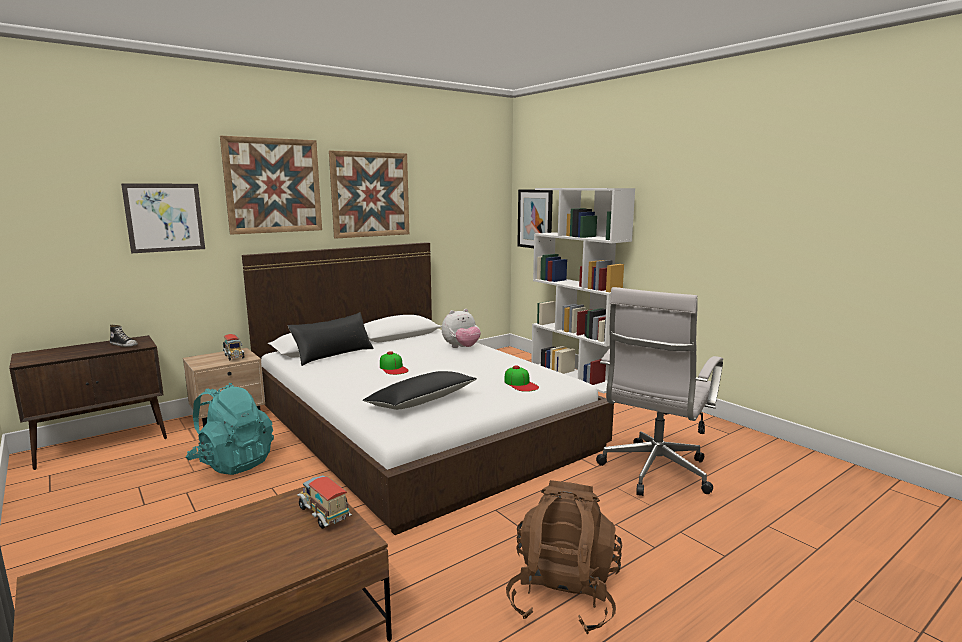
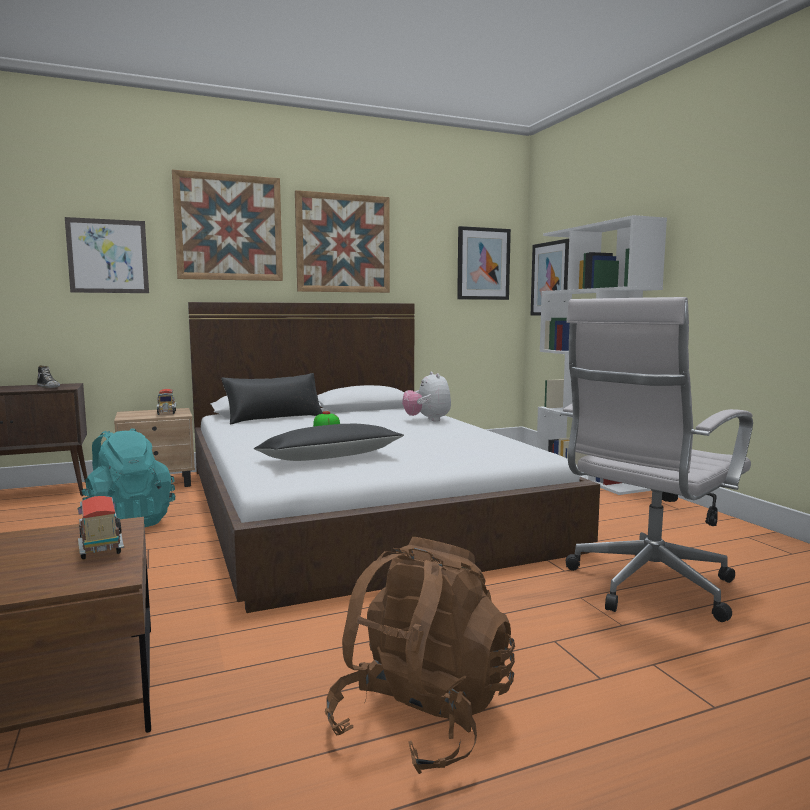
camera: 15 degrees right, 5 degrees down
plush toy [442,309,481,348] -> plush toy turned 90 degrees clockwise [402,372,451,422]
cap [504,366,539,392] -> none
none -> picture [457,226,511,300]

